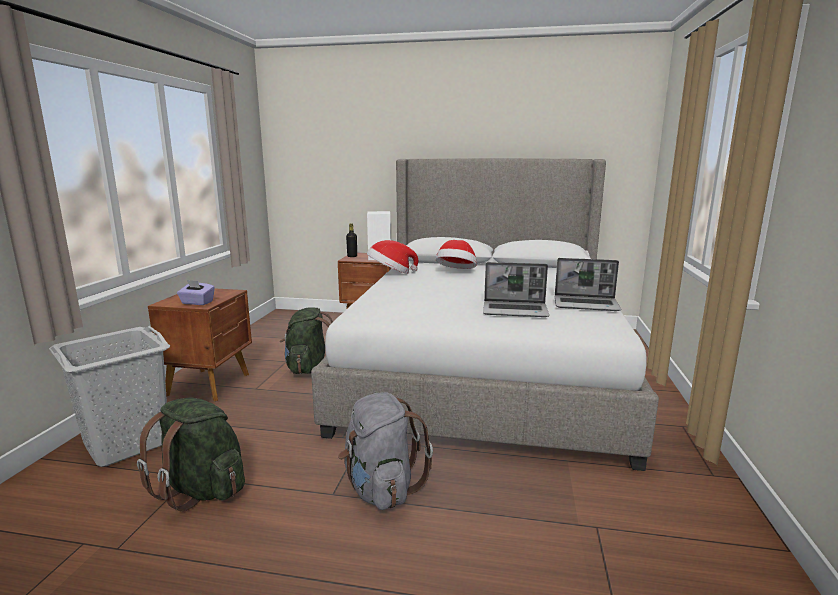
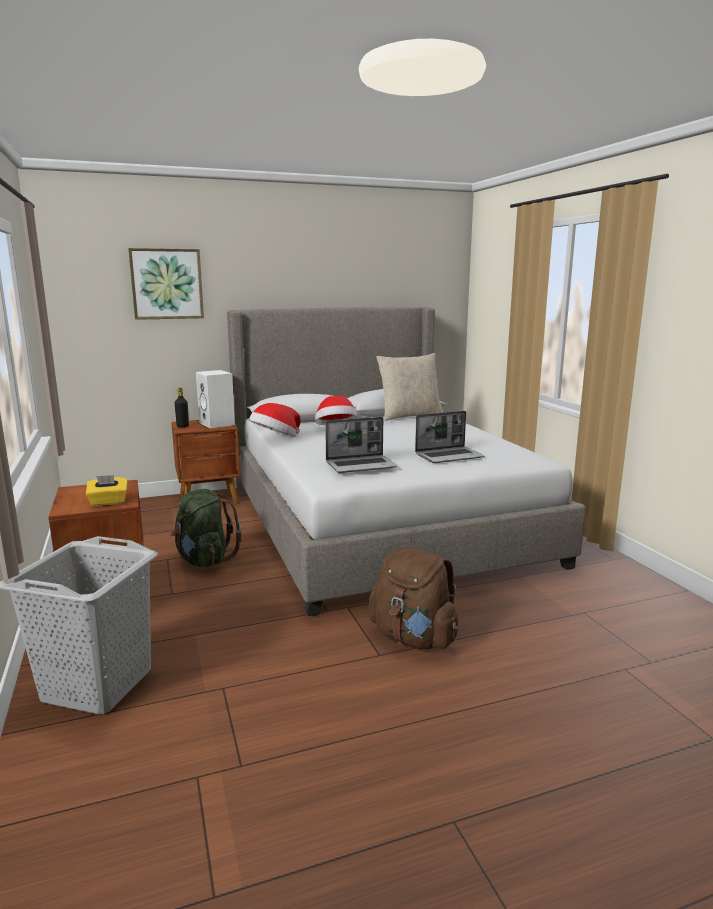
camera: 30 degrees left, 0 degrees up
green backpack [137,397,245,511] -> none
purple tissue box [177,280,215,305] -> yellow tissue box [86,475,128,506]
grey backpack [338,392,433,510] -> brown backpack [368,547,458,649]
laptop [555,258,621,311] -> laptop moved to [325,417,397,473]
none -> picture [128,248,204,320]
none -> beige pillow [376,353,443,421]

